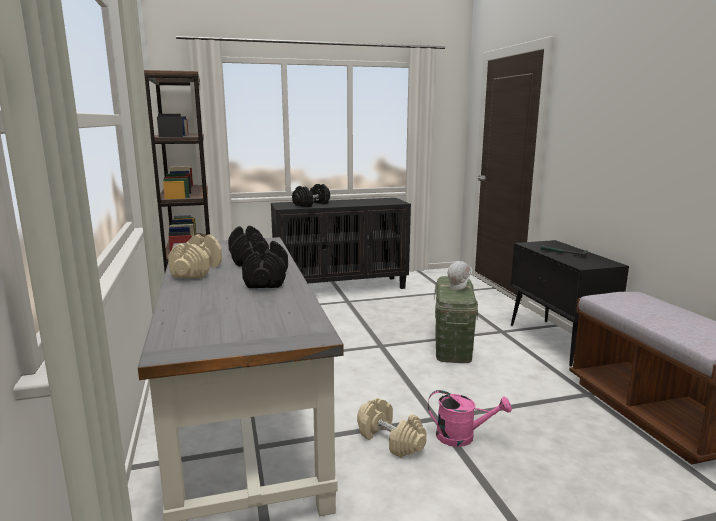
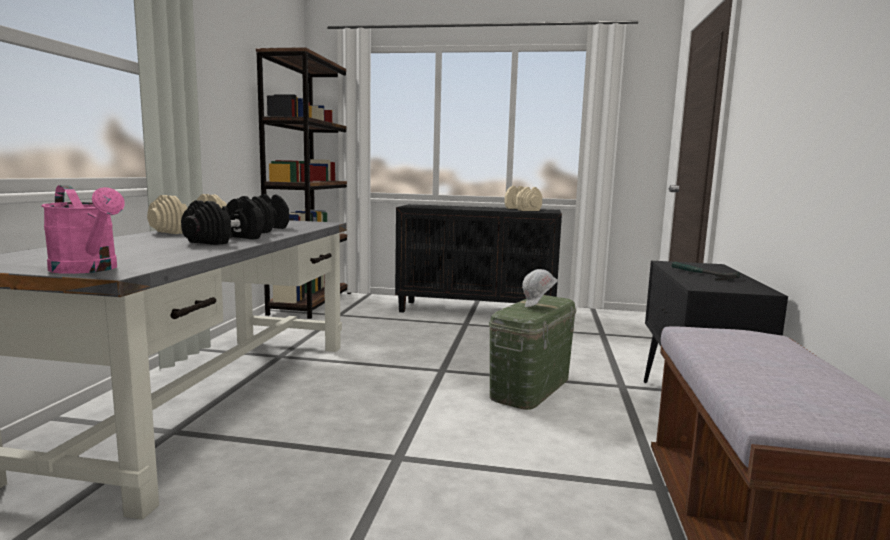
camera: 25 degrees right, 5 degrees down
black dumbbell [292,184,330,207] -> none
beige dumbbell [357,398,426,458] -> beige dumbbell moved to [504,186,542,211]
pink watering can [428,390,512,447] -> pink watering can moved to [41,185,125,274]

